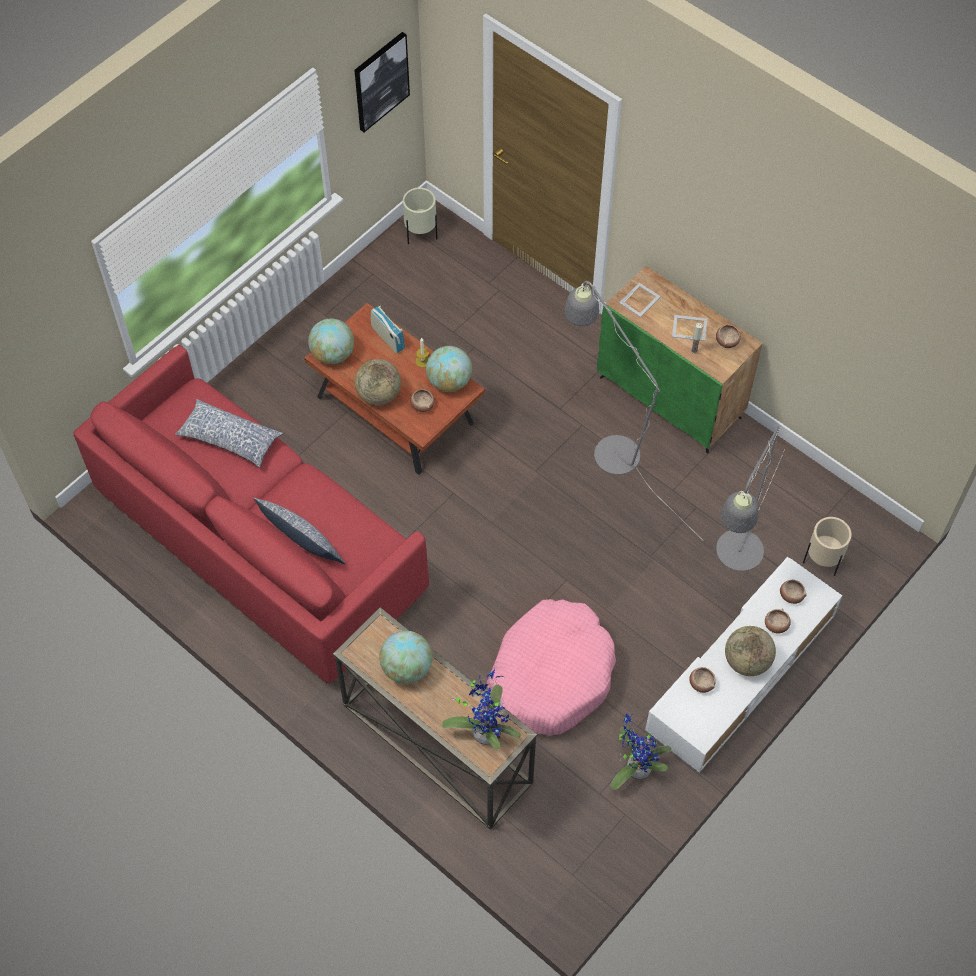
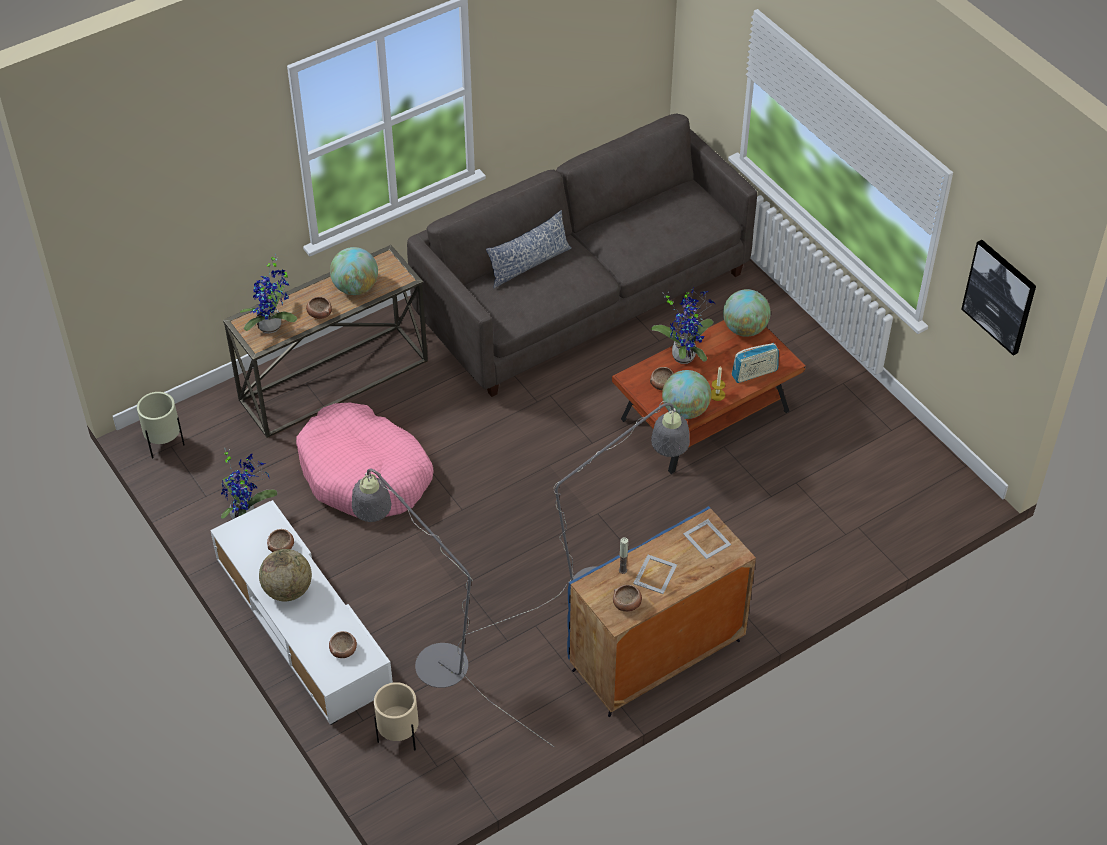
camera: 105 degrees right, 10 degrees down
red sofa [73,345,429,683] -> grey sofa [407,114,757,397]
pillow [175,399,283,467] -> none
globe [355,359,401,406] -> potted plant [651,286,715,364]
beige planter [403,187,438,245] -> beige planter moved to [137,392,185,458]
green cabinet [597,266,762,453] -> blue cabinet [567,506,756,717]
bowl [765,608,791,633] -> bowl moved to [306,297,332,319]

